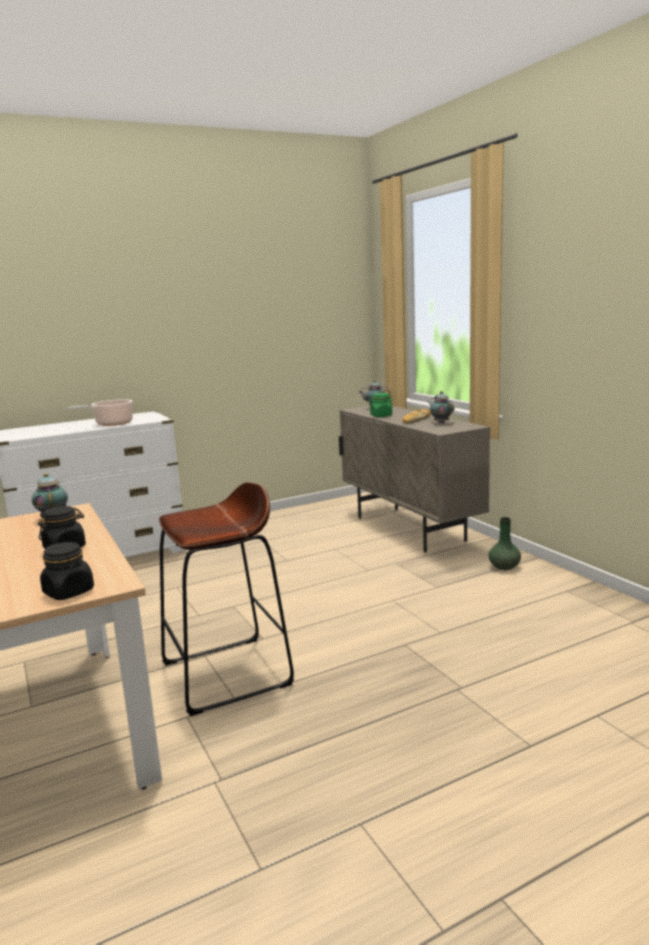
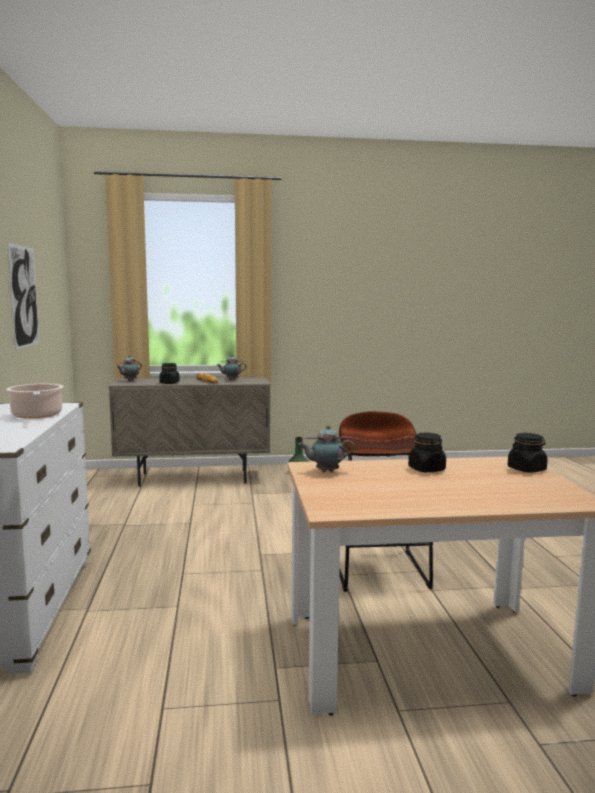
camera: 70 degrees left, 5 degrees down
green jar [368,393,393,417] -> black jar [160,363,180,384]
none -> picture [8,243,40,350]

